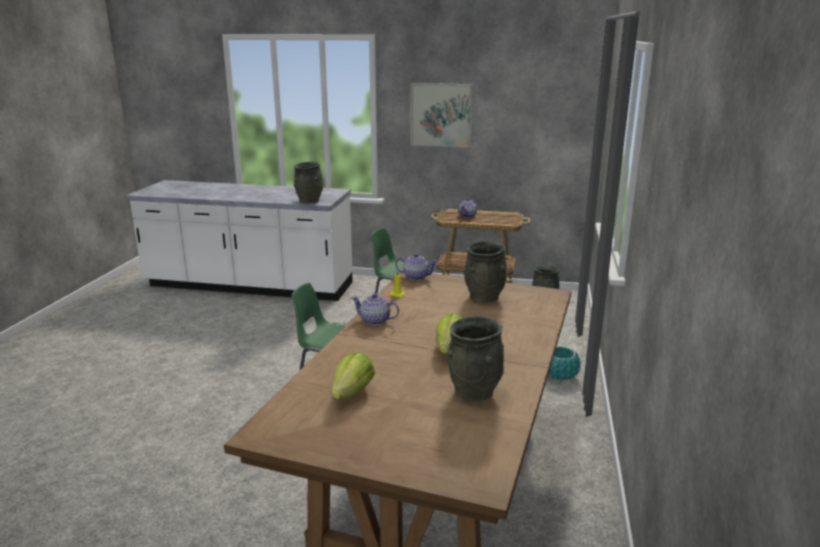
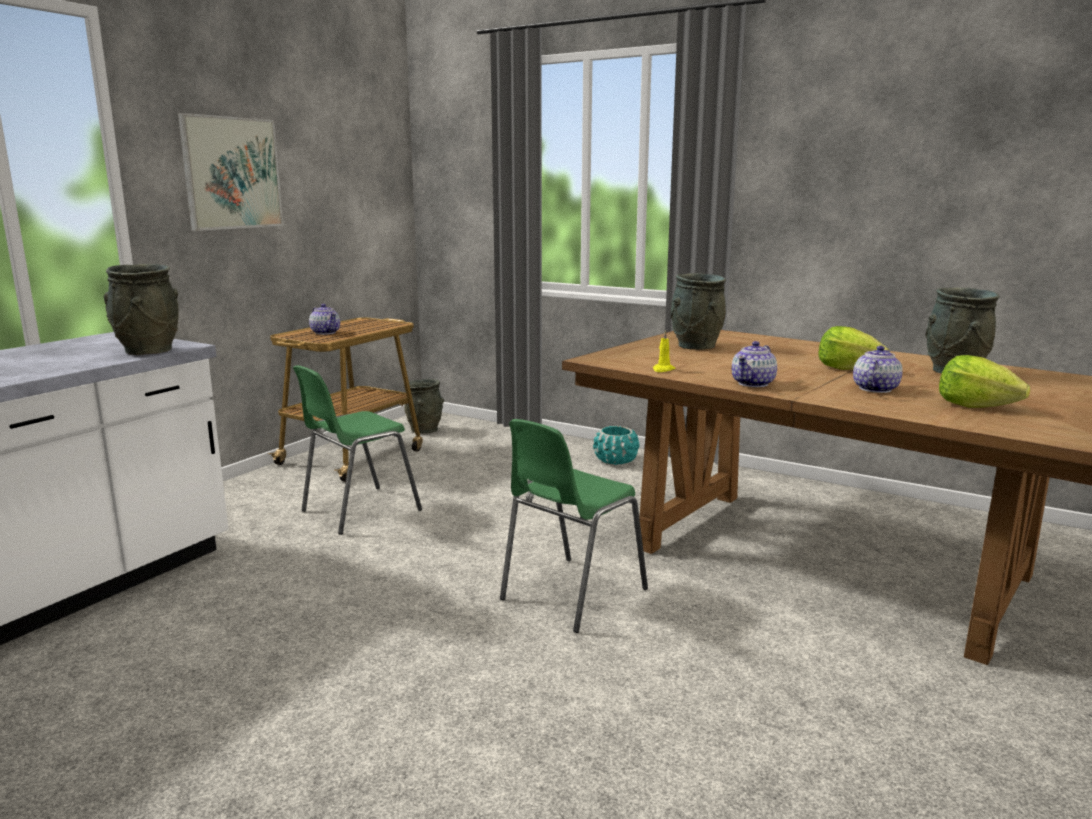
camera: 70 degrees left, 5 degrees down
teapot [395,253,437,280] -> teapot moved to [853,346,903,393]

